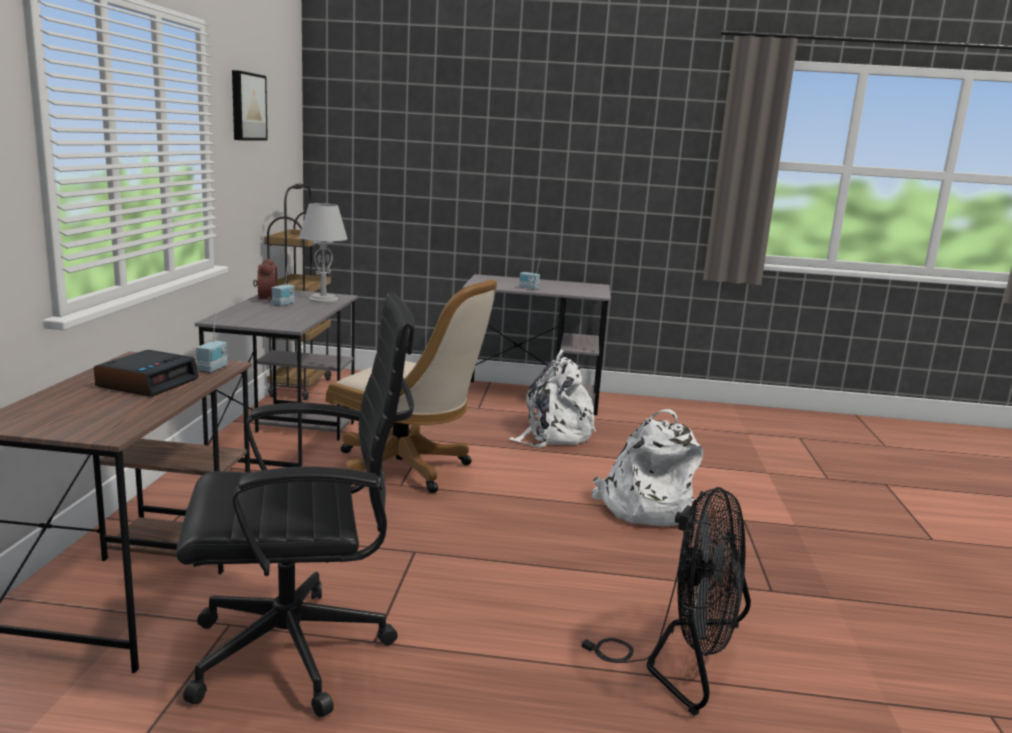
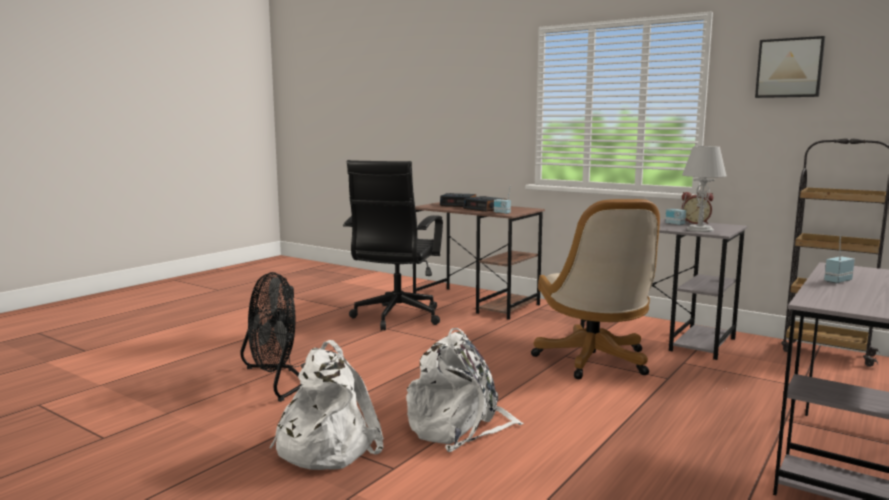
camera: 120 degrees right, 5 degrees down
office chair [325,279,497,493] -> office chair turned 60 degrees counterclockwise [531,199,660,379]
white backpack [509,349,596,448] -> white backpack moved to [269,340,384,470]
none -> alarm clock [440,193,476,207]

